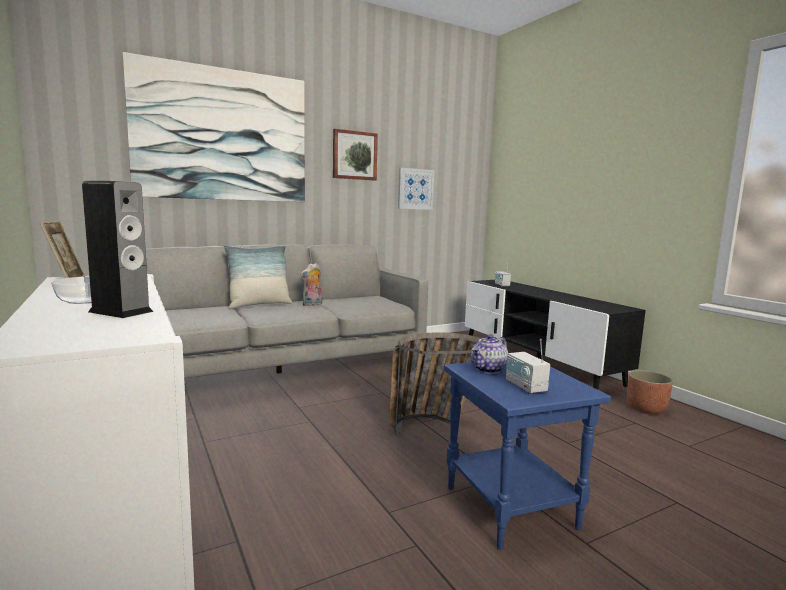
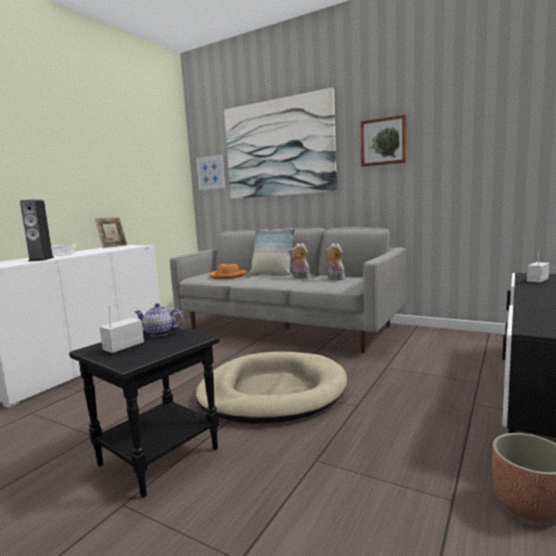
camera: 60 degrees right, 0 degrees up
basket [389,332,481,434] -> beige dog bed [196,352,347,424]
picture [398,168,434,210] -> picture moved to [196,155,225,190]
blue side table [444,362,611,549] -> black side table [69,328,219,498]
none -> orange hat [209,264,247,279]
none -> plush toy [324,243,345,280]

